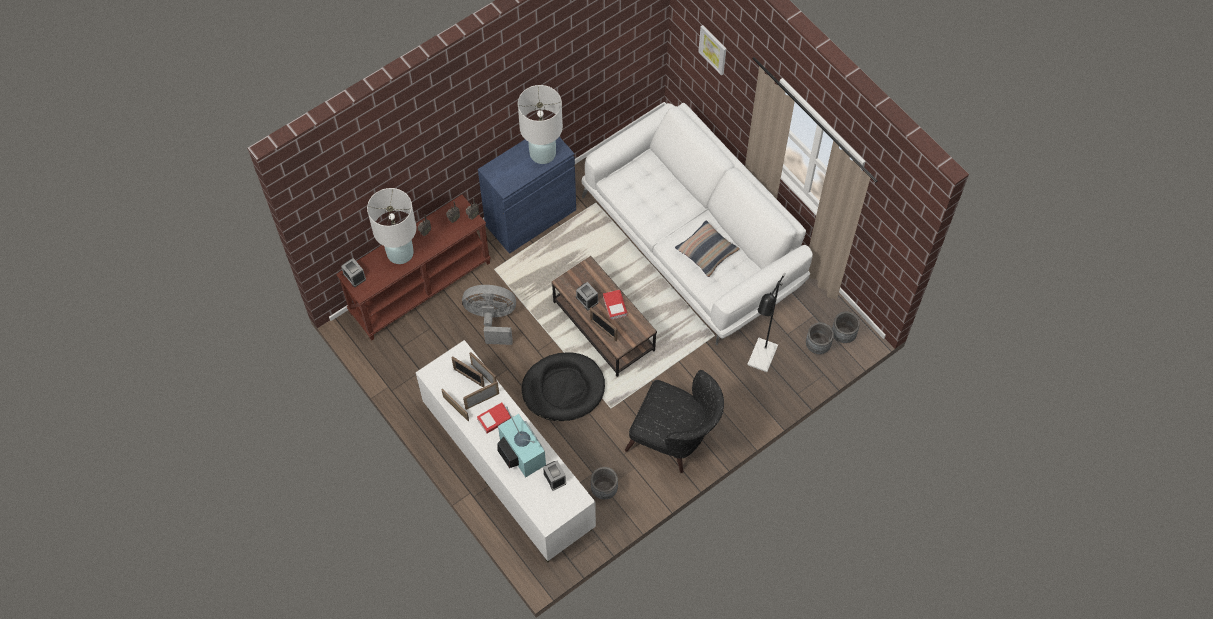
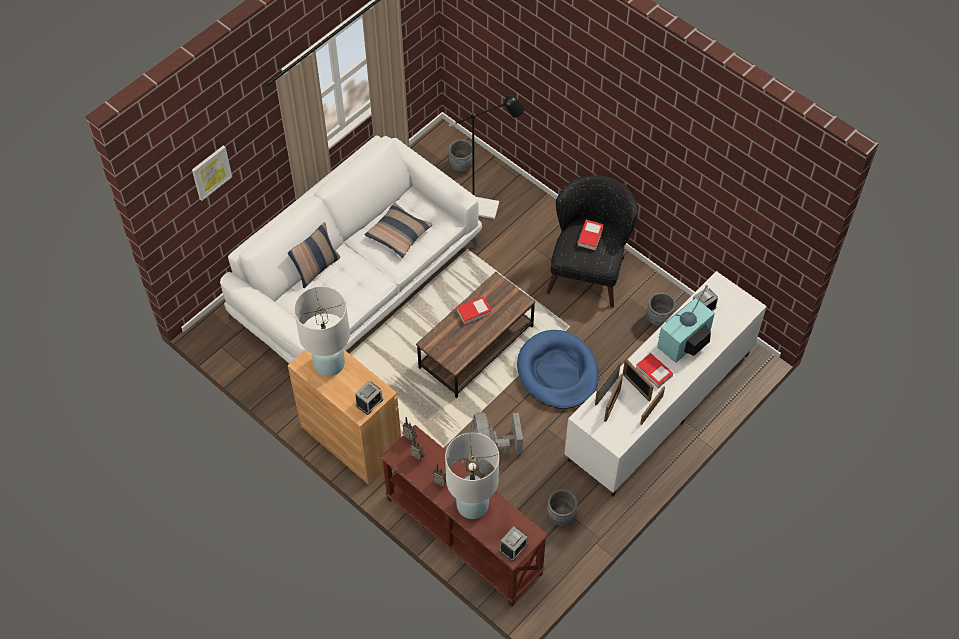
camera: 100 degrees left, 5 degrees down
blue cabinet [478,137,576,254] -> brown cabinet [288,350,401,485]
black dog bed [522,353,605,421] -> blue dog bed [517,330,599,409]
alarm clock [576,282,599,310] -> alarm clock moved to [355,381,383,415]
picture frame [590,308,617,341] -> none
grey planter [832,312,860,343] -> grey planter moved to [547,489,578,526]
none -> pillow [288,222,340,288]
none -> book [577,220,604,250]

